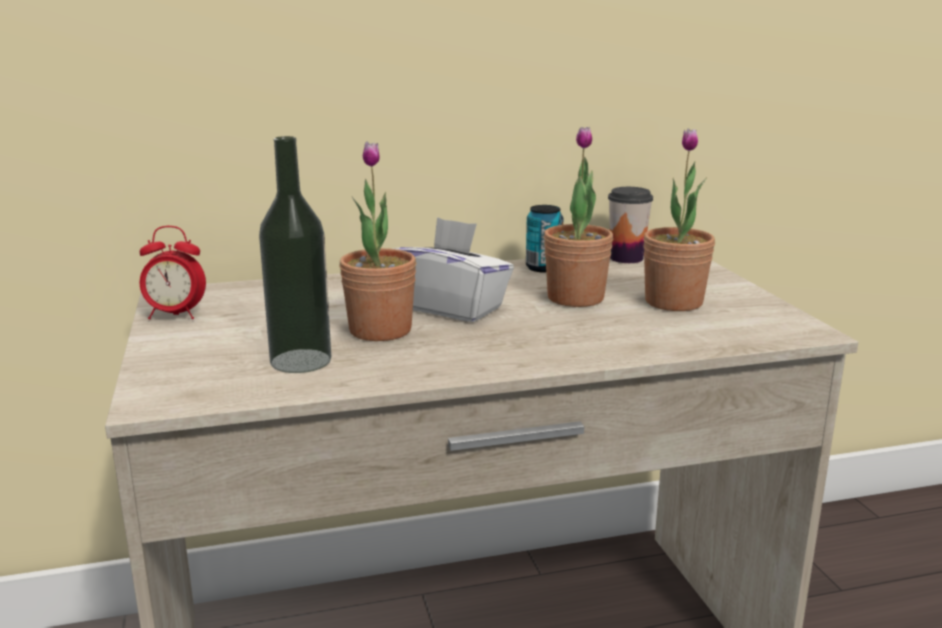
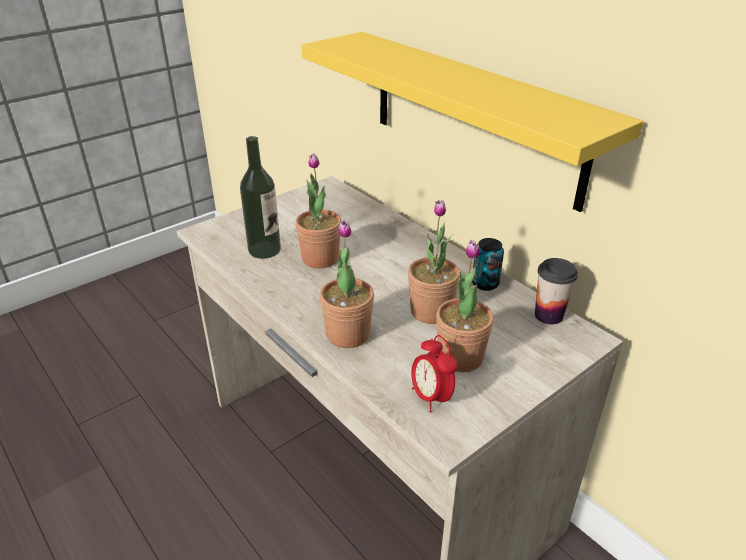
camera: 65 degrees right, 15 degrees up
alarm clock [140,226,206,320] -> alarm clock moved to [411,335,458,413]
white tissue box [392,217,514,322] -> none
none -> yellow shelf [301,32,644,212]
none -> potted plant [320,220,374,348]

